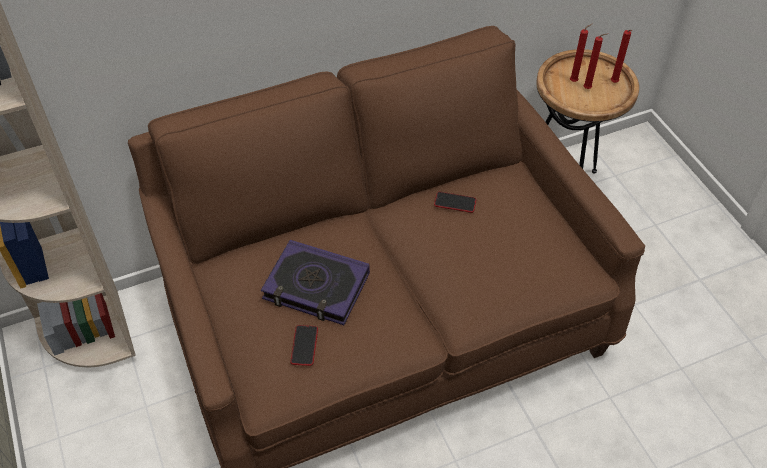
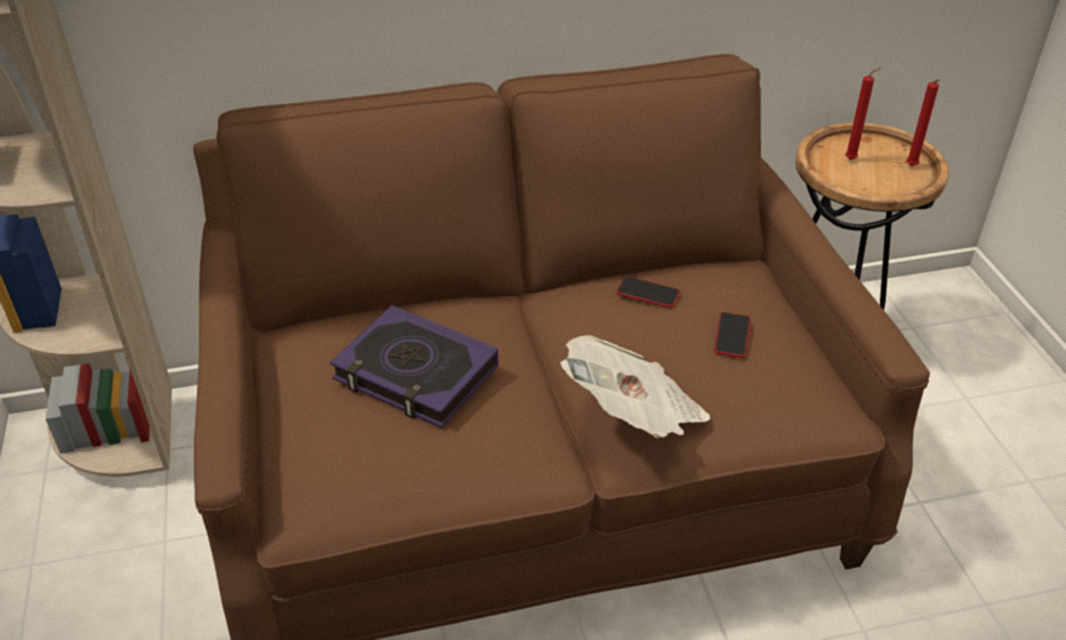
camera: 10 degrees right, 10 degrees down
phone [290,325,318,366] -> phone moved to [714,312,751,358]
red candle [583,33,608,89] -> none
none -> newspaper [560,335,710,439]

